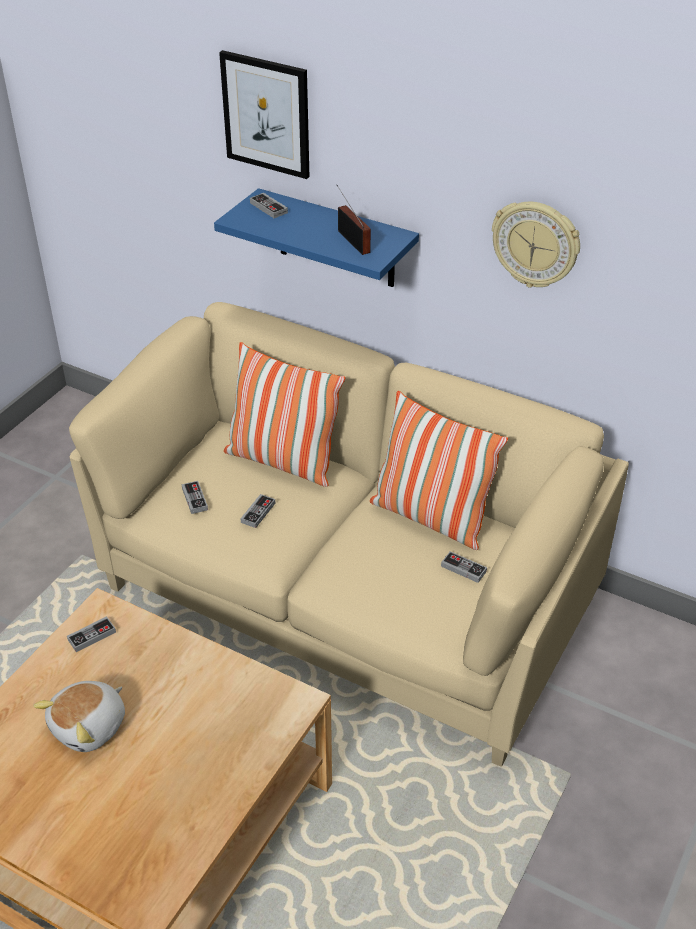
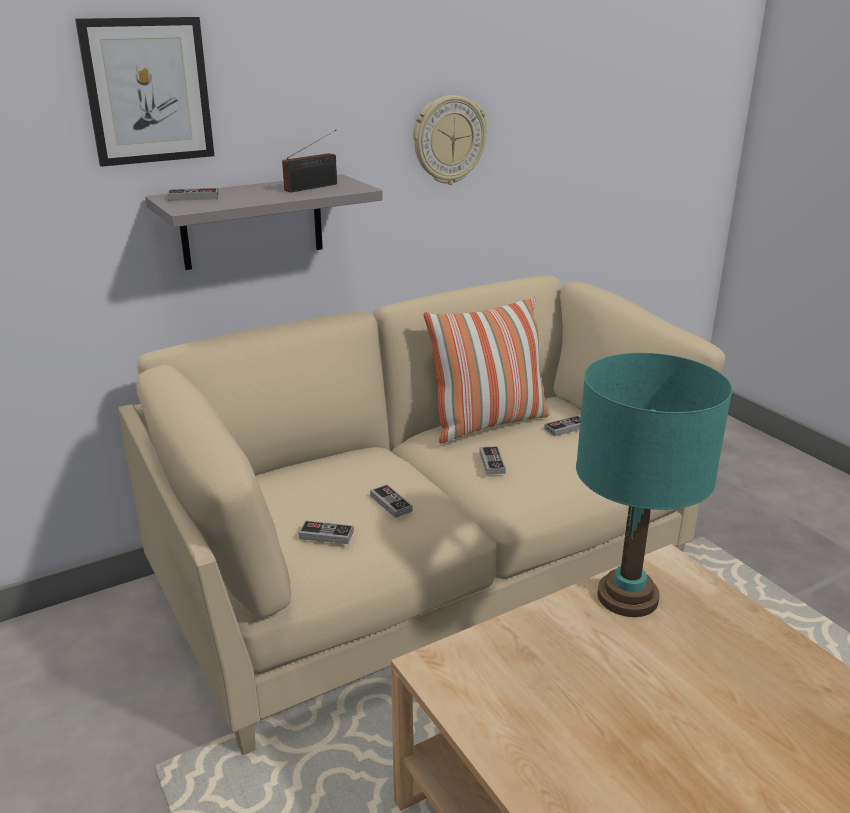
camera: 60 degrees left, 15 degrees down
plush toy [34,681,125,752] -> none
game controller [67,616,116,652] -> game controller moved to [480,446,506,475]
blue shelf [214,188,419,287] -> grey shelf [145,174,383,270]
pillow [224,342,345,487] -> none
radio [337,185,371,255] -> radio turned 135 degrees clockwise [282,130,337,192]
none -> turquoise table lamp [576,353,732,617]

